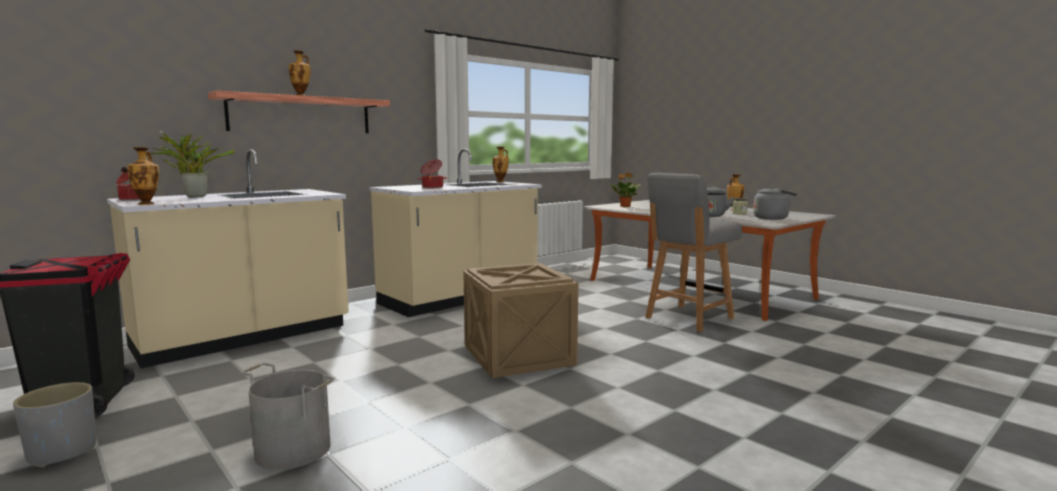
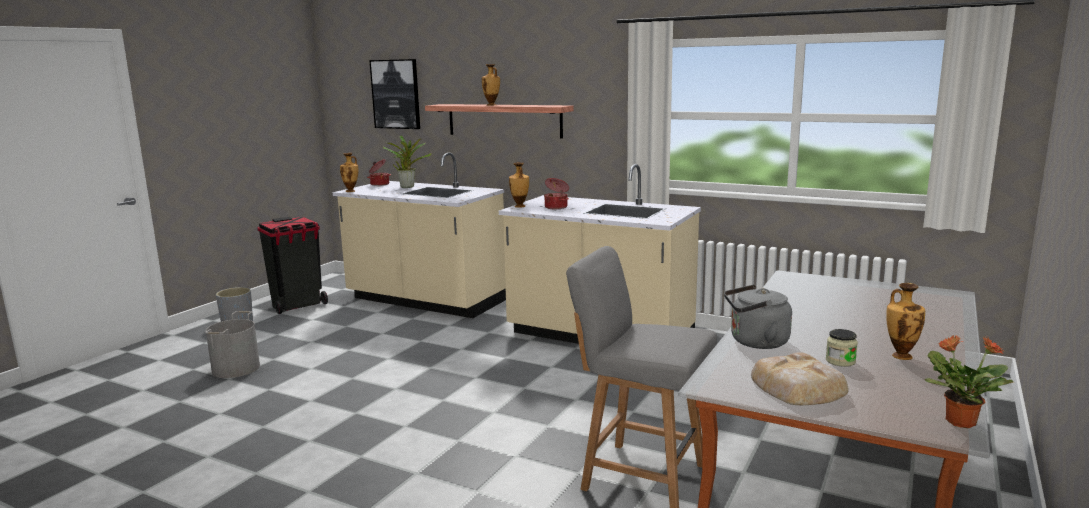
camera: 70 degrees right, 5 degrees up
crate [463,263,578,378] -> none
vase [493,147,509,182] -> vase moved to [509,162,529,208]
potted plant [610,173,640,207] -> potted plant moved to [925,335,1014,428]
grey kettle [753,186,797,220] -> bread [751,352,849,405]
none -> picture [369,59,420,129]

